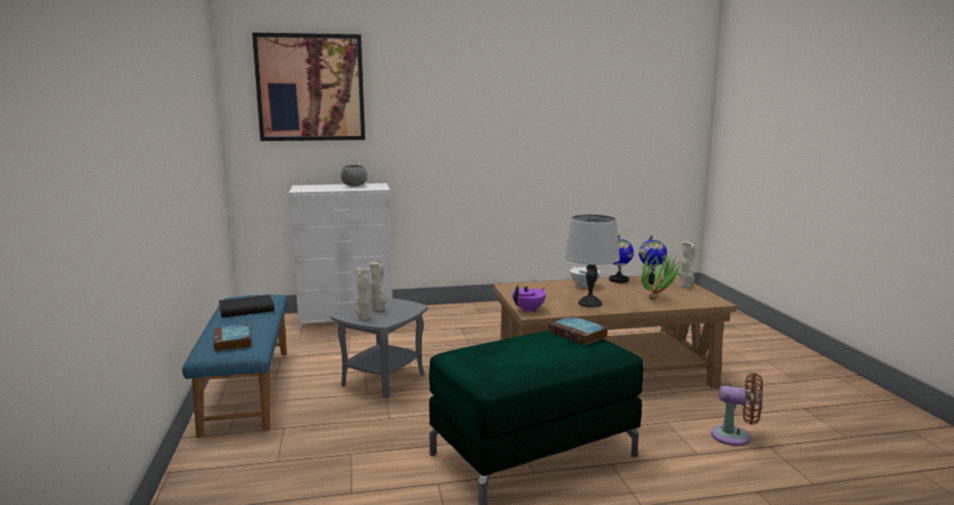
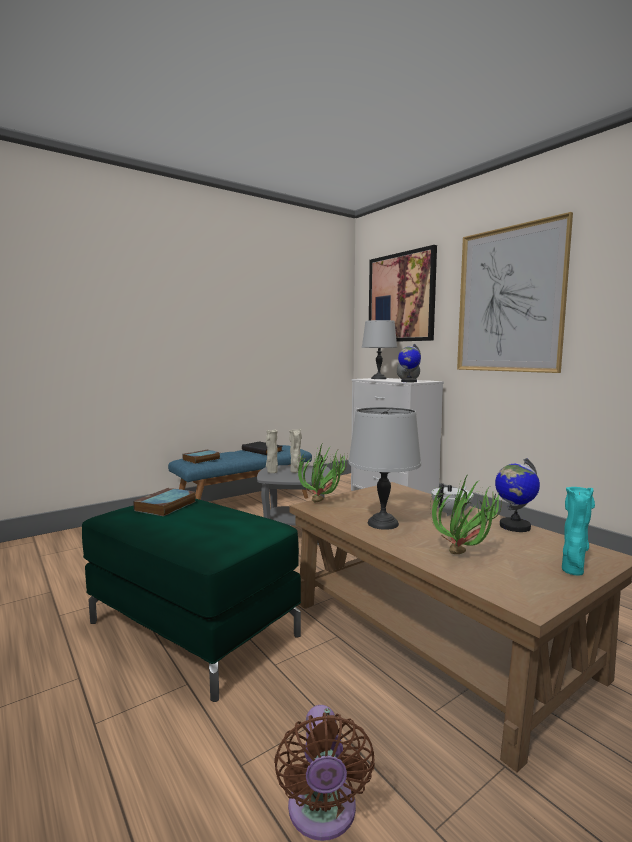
camera: 65 degrees right, 5 degrees down
purple teapot [512,285,546,312] -> potted plant [297,444,348,502]
book [549,316,608,345] -> book moved to [133,488,196,516]
globe [639,235,667,284] -> globe moved to [398,344,421,382]
beige vase [679,240,695,288] -> turquoise vase [562,487,595,575]
none -> grey table lamp [362,320,397,379]
none -> picture [457,212,573,373]

